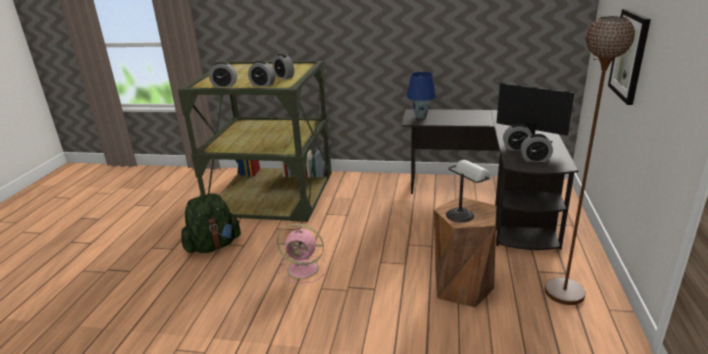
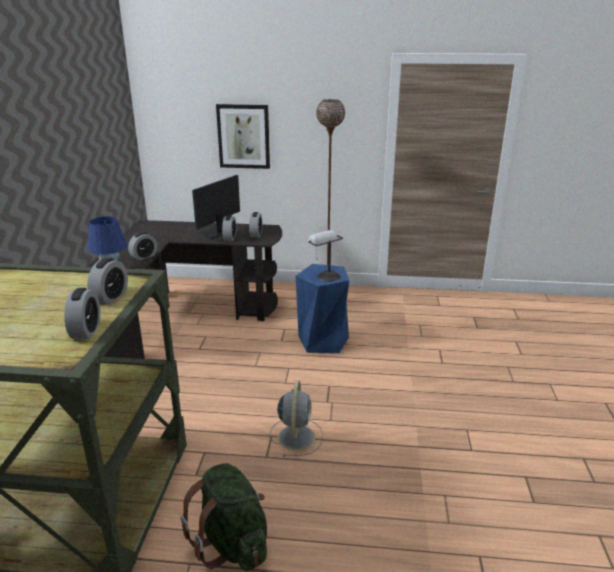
camera: 95 degrees left, 0 degrees up
alarm clock [273,54,294,79] -> alarm clock moved to [128,232,157,261]
pink fan [277,224,327,283] -> grey fan [270,380,323,457]
brown stool [434,197,496,308] -> blue stool [296,264,349,353]

